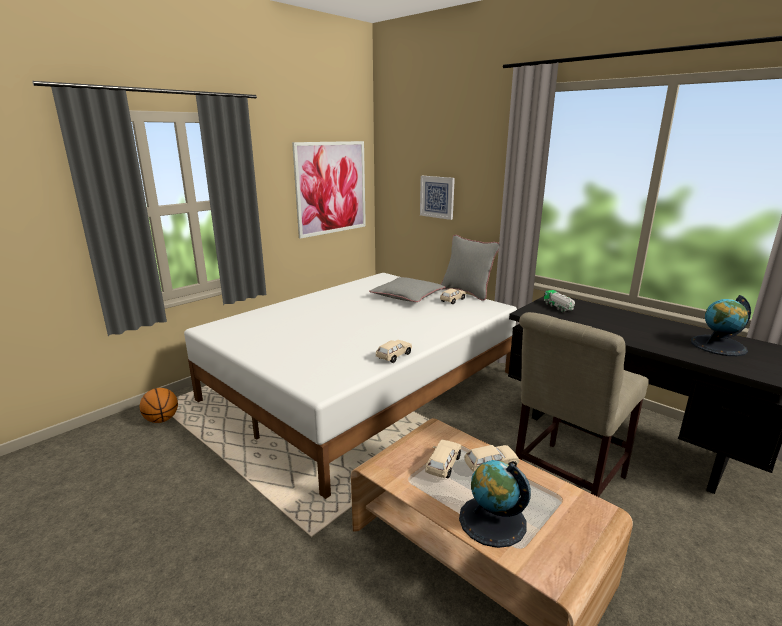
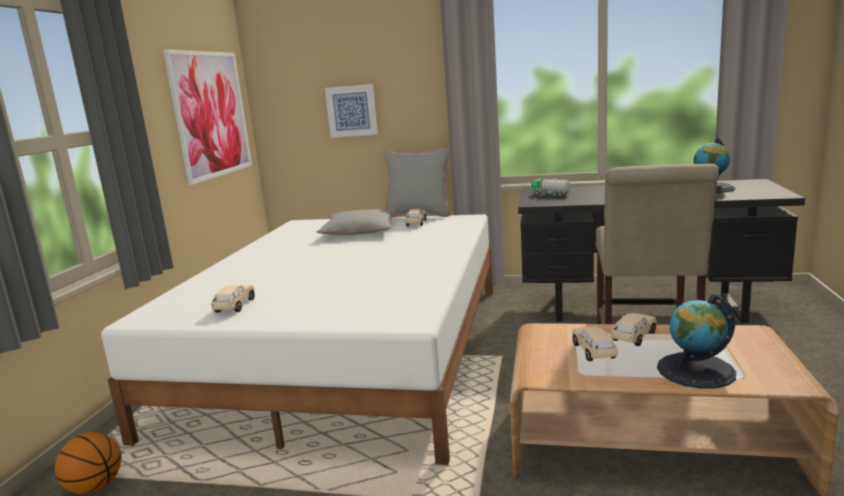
camera: 30 degrees left, 5 degrees down
beige toy car [376,340,412,363] -> beige toy car moved to [211,285,255,313]

